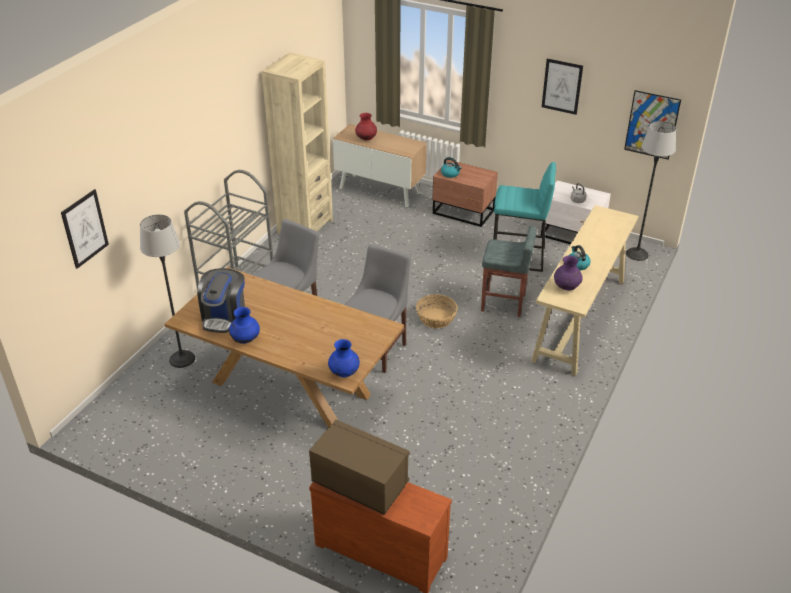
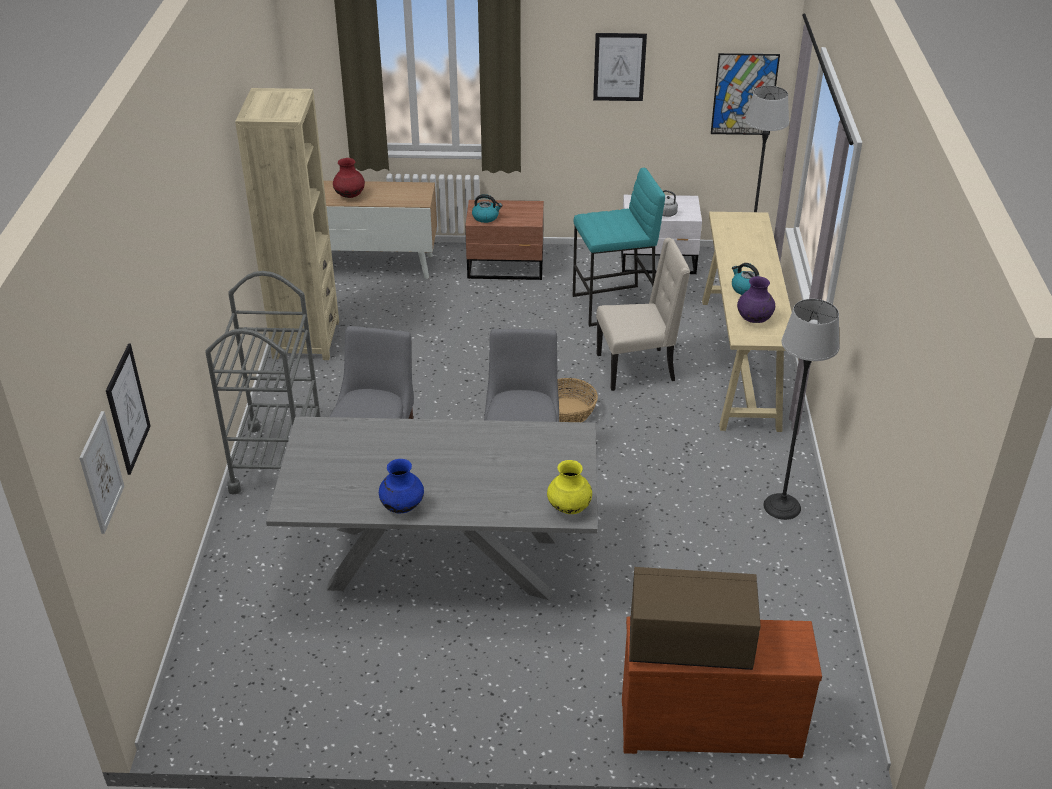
camera: 25 degrees left, 0 degrees up
floor lamp [140,214,195,368] -> floor lamp moved to [763,299,839,520]
brown dining table [165,267,404,427] -> grey dining table [266,416,597,600]
coffee machine [197,268,245,333] -> none
blue vase [328,339,360,378] -> yellow vase [547,460,592,514]
grey stool [481,226,537,317] -> beige chair [596,238,690,391]
none -> picture [79,411,124,534]

